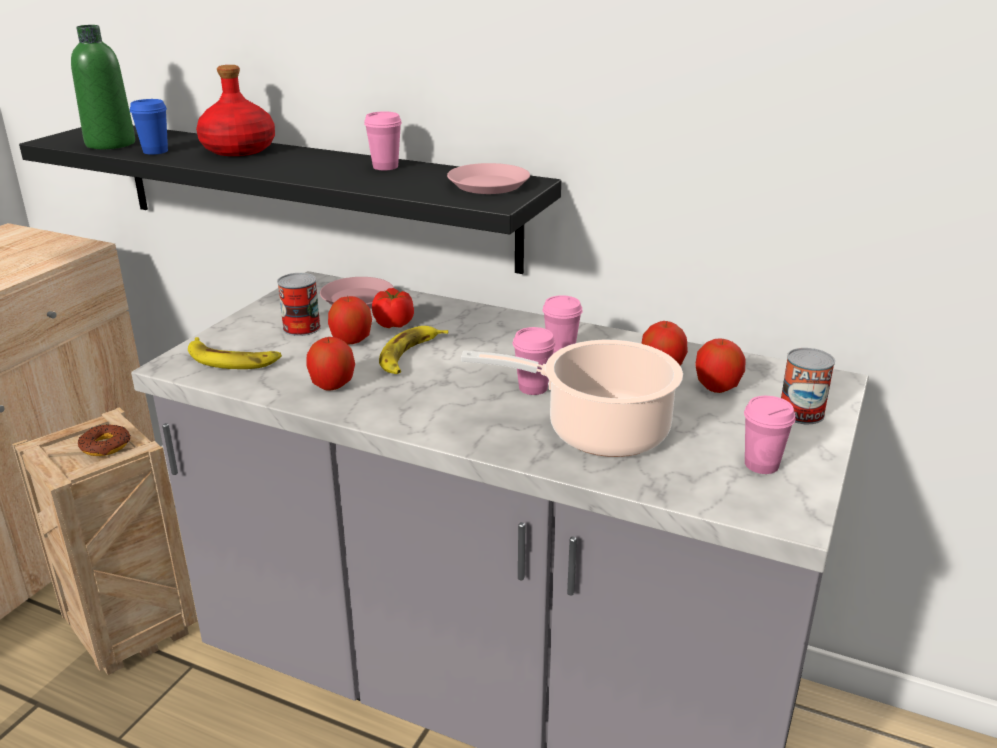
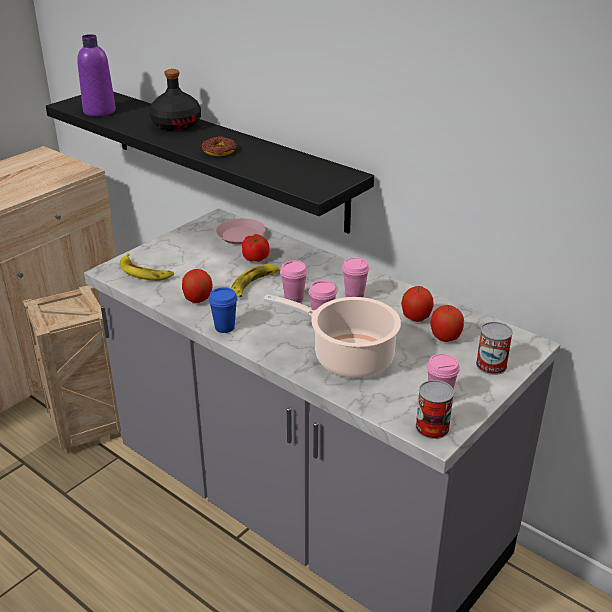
camera: 15 degrees right, 5 degrees up
green bottle [71,25,135,149] -> purple bottle [77,34,116,116]
donut [78,424,131,456] -> donut moved to [202,137,237,156]
blue cup [130,99,168,155] -> blue cup moved to [208,287,238,333]
red bottle [196,65,275,156] -> black bottle [149,69,201,131]
can [277,273,321,336] -> can moved to [415,380,454,439]
apple [328,296,372,345] -> none
pink cup [364,111,402,170] -> pink cup moved to [280,261,308,303]
pink plate [447,163,530,194] -> none

